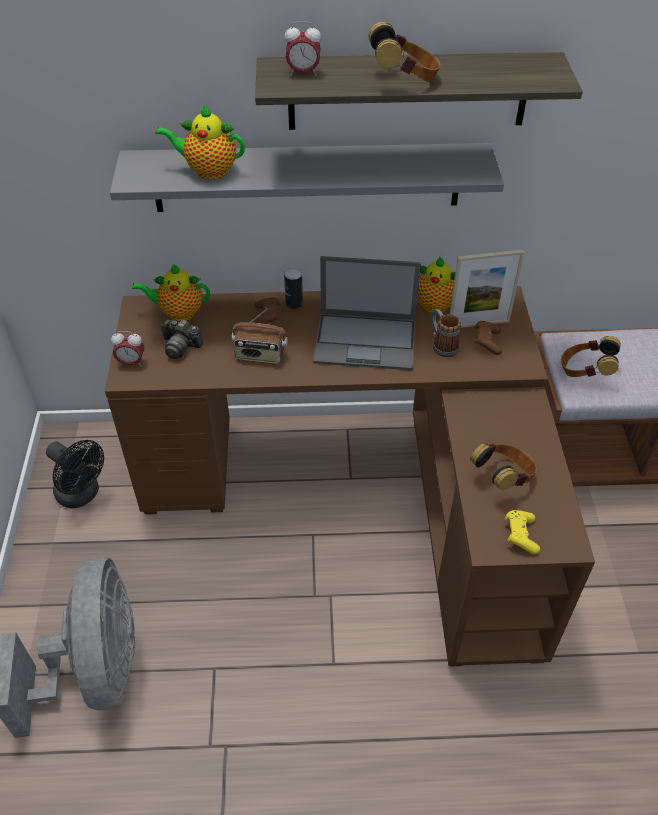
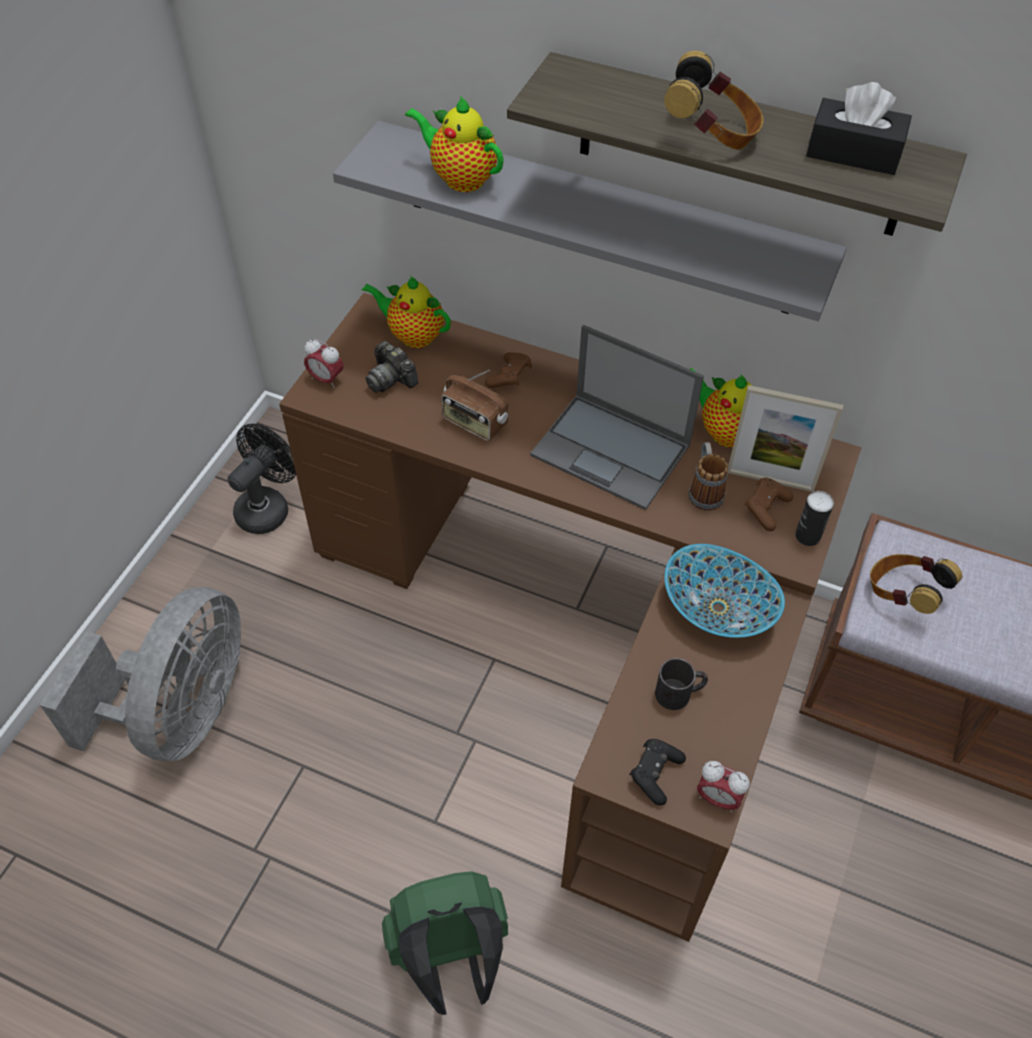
camera: 25 degrees right, 5 degrees up
black fan [46,440,104,508] -> black fan turned 120 degrees counterclockwise [228,424,296,534]
can [284,268,303,309] -> can moved to [795,491,834,546]
alarm clock [285,22,321,76] -> alarm clock moved to [697,761,750,813]
headphones [470,443,537,490] -> black mug [655,658,708,710]
yellow game controller [504,510,540,554] -> black game controller [629,739,686,806]
none -> green backpack [382,871,508,1015]
none -> bowl [664,544,785,638]
none -> black tissue box [806,82,912,175]

